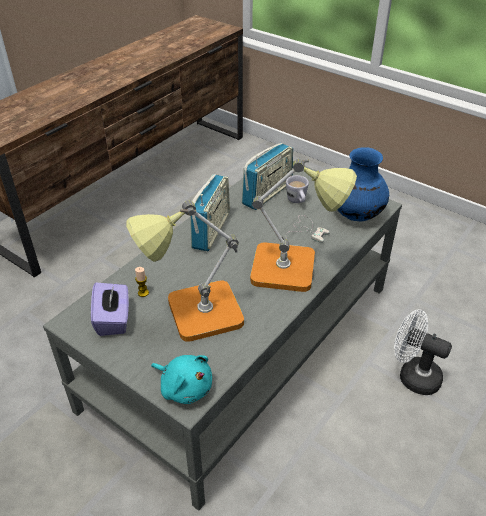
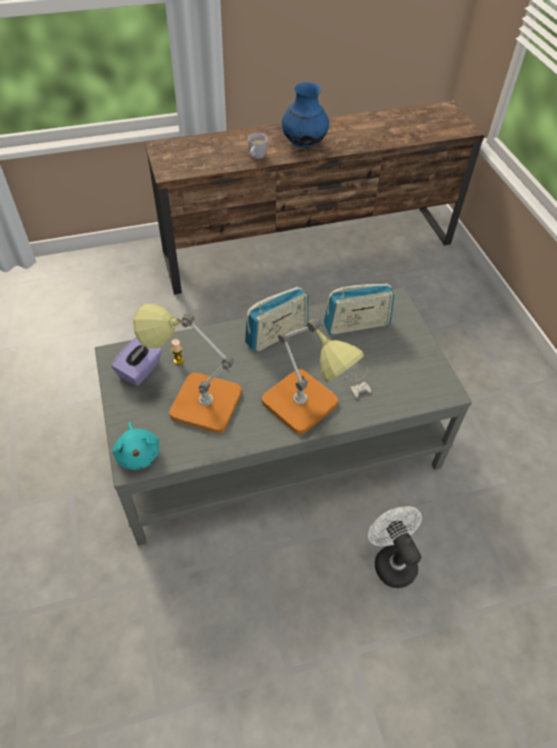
camera: 35 degrees right, 10 degrees up
white mug [286,175,309,203] -> white mug moved to [248,133,268,159]
blue vase [337,147,389,222] -> blue vase moved to [282,82,329,148]

